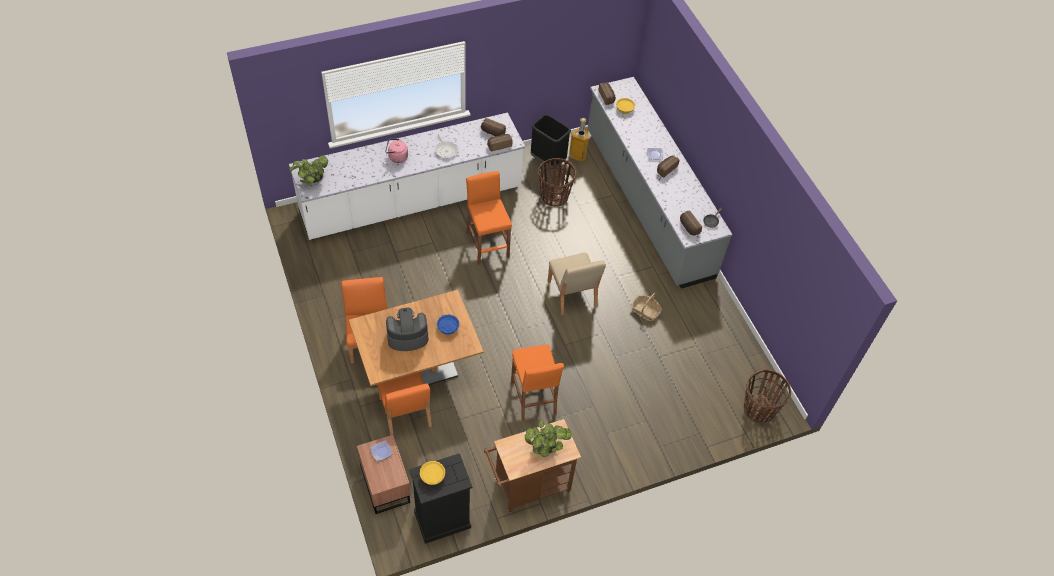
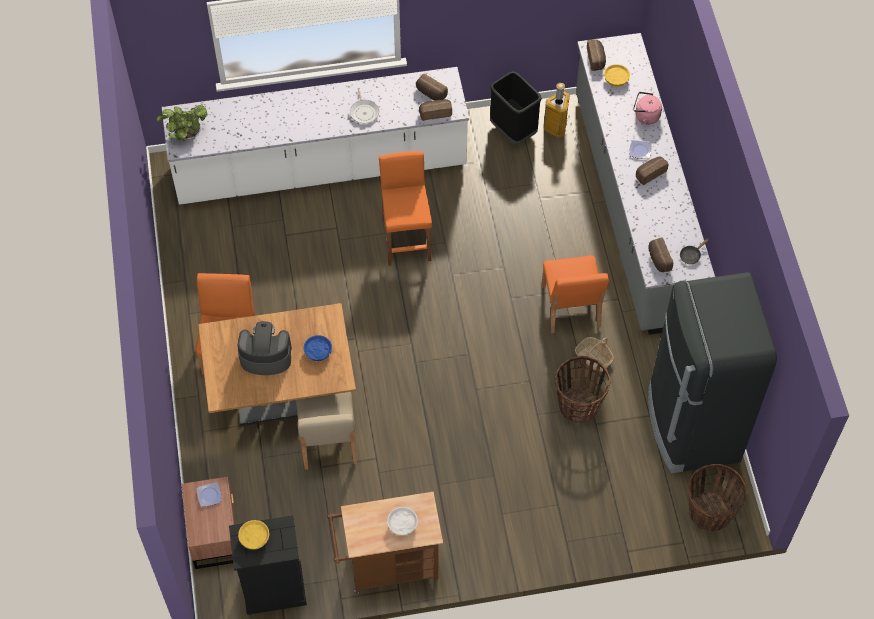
camera: 15 degrees right, 5 degrees up
orange chair [377,372,432,436] -> orange chair moved to [542,255,609,333]
pink kettle [385,139,408,163] -> pink kettle moved to [633,92,662,125]
orange stool [511,345,564,422] -> none
potted plant [525,421,572,457] -> white bowl [387,507,418,536]
basket [538,158,576,207] -> basket moved to [555,356,611,423]
beige chair [548,252,606,315] -> beige chair moved to [296,392,357,470]
none -> black fridge [648,272,777,473]

